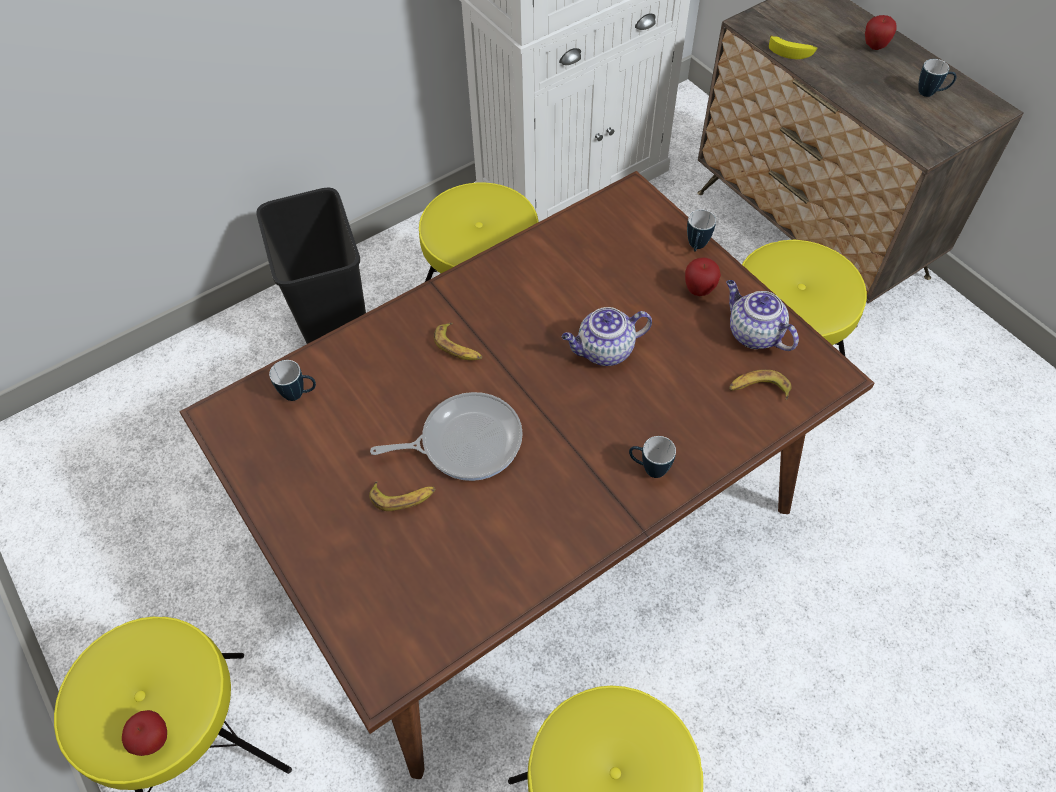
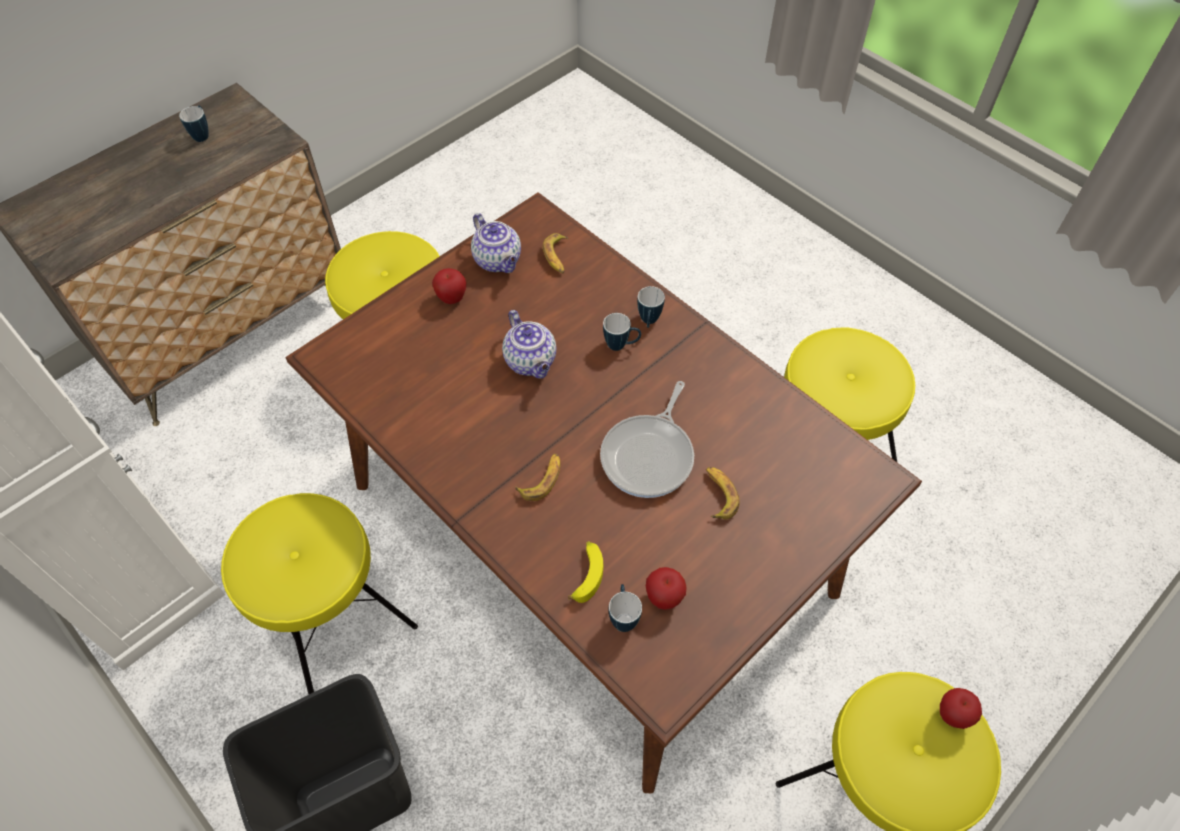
camera: 100 degrees left, 0 degrees up
frying pan [370,392,523,481] -> frying pan turned 135 degrees counterclockwise [600,381,694,498]
mug [687,209,716,252] -> mug moved to [603,313,641,351]
teapot [726,280,799,351] -> teapot turned 75 degrees counterclockwise [471,213,521,273]
banana [769,35,817,59] -> banana moved to [568,541,603,603]
apple [865,15,897,50] -> apple moved to [646,567,687,610]

